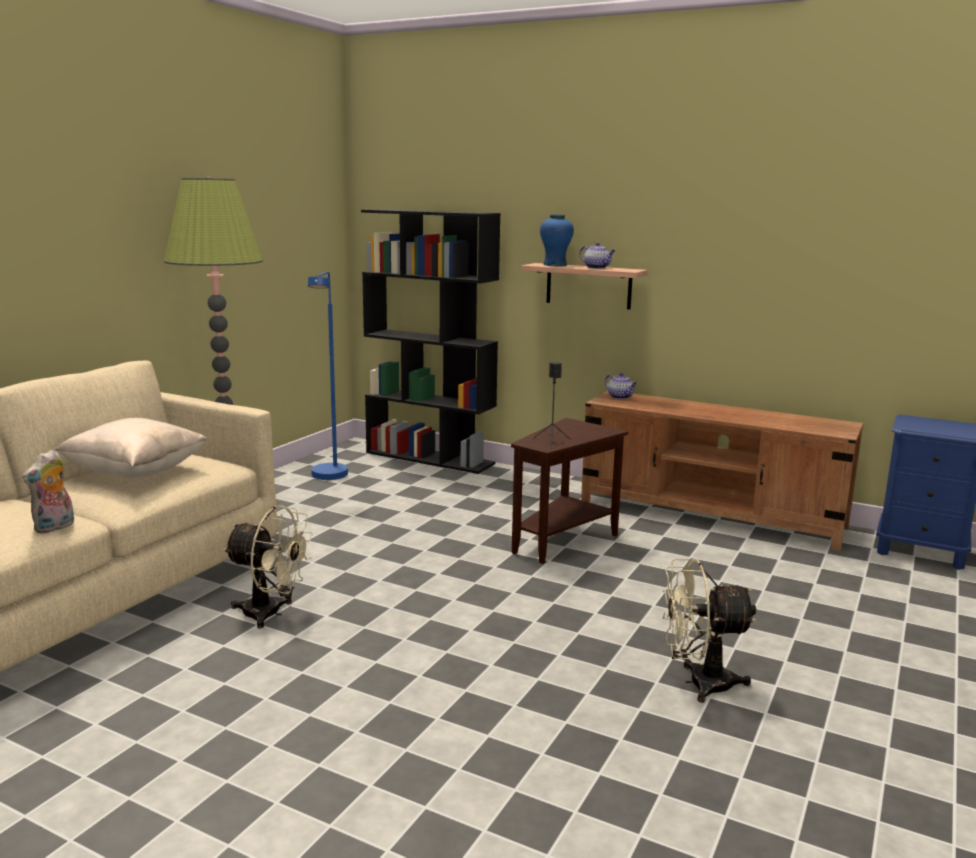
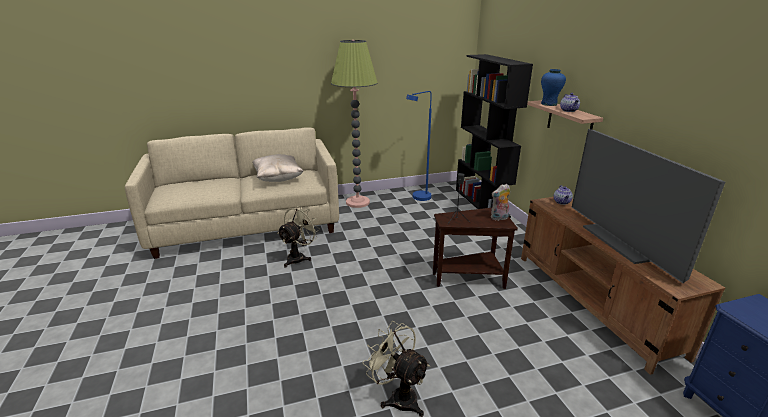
camera: 45 degrees right, 10 degrees up
plush toy [22,450,74,533] -> plush toy moved to [491,184,510,221]
beige fan [223,505,313,628] -> beige fan turned 120 degrees counterclockwise [277,205,320,268]
none -> television [572,129,725,283]

